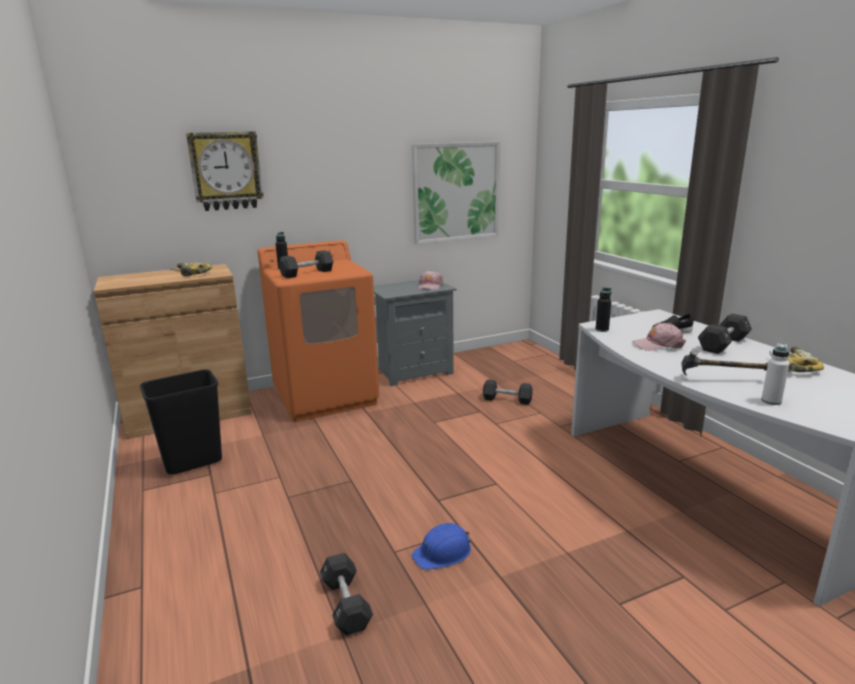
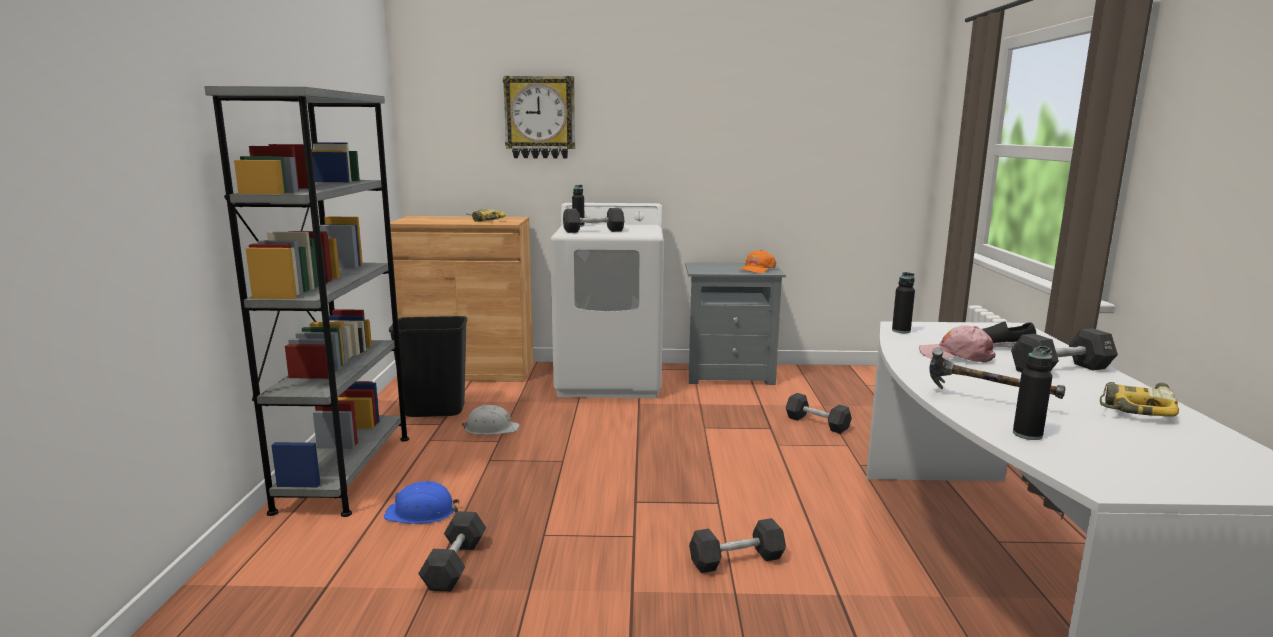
camera: 25 degrees right, 5 degrees down
orange washing machine [257,240,379,422] -> white washing machine [550,203,664,398]
picture [412,142,500,245] -> none
blue hard hat [412,523,471,570] -> blue hard hat moved to [384,481,460,524]
pink cap [418,270,443,290] -> orange cap [740,250,776,273]
white bottle [761,343,790,405] -> black bottle [1013,346,1053,440]
none -> grey bookcase [204,86,409,517]
none -> white hard hat [461,405,520,435]
none -> black dumbbell [689,518,786,573]

